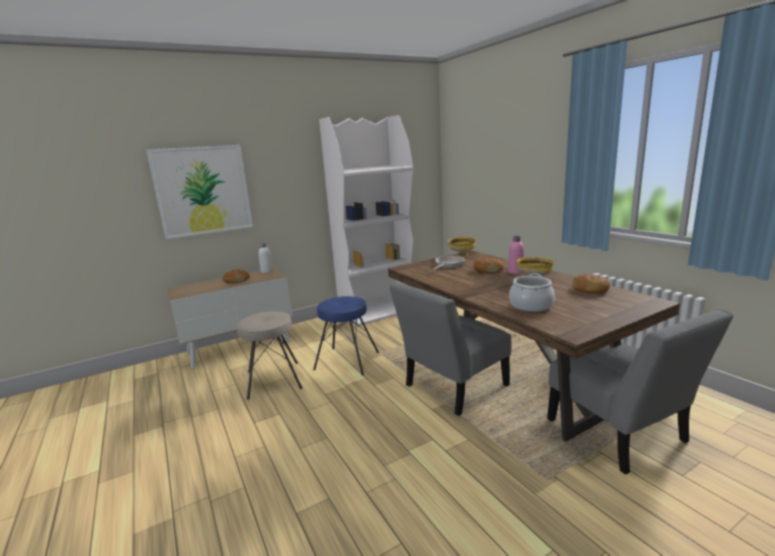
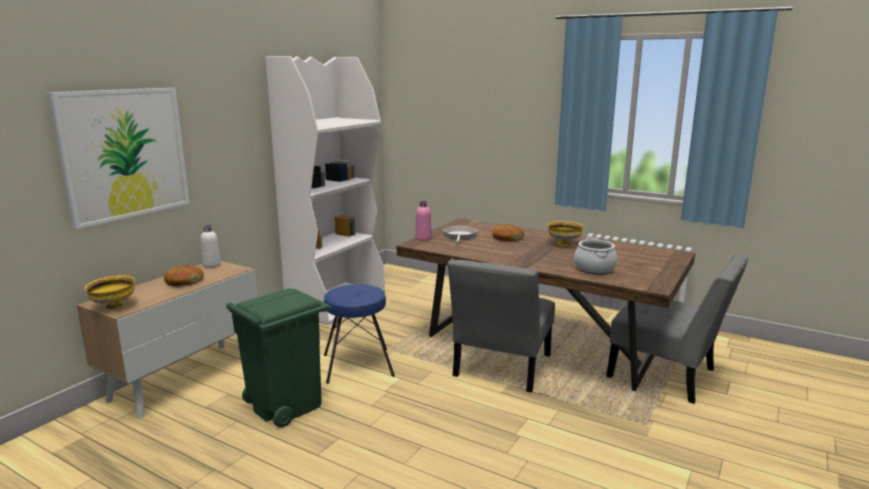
camera: 30 degrees left, 0 degrees up
beige stool [236,311,302,400] -> green trash can [226,288,332,428]
yellow bowl [448,237,476,257] -> yellow bowl moved to [84,275,135,310]
pink bottle [508,236,524,274] -> pink bottle moved to [415,201,432,241]
bread [572,274,610,294] -> none

